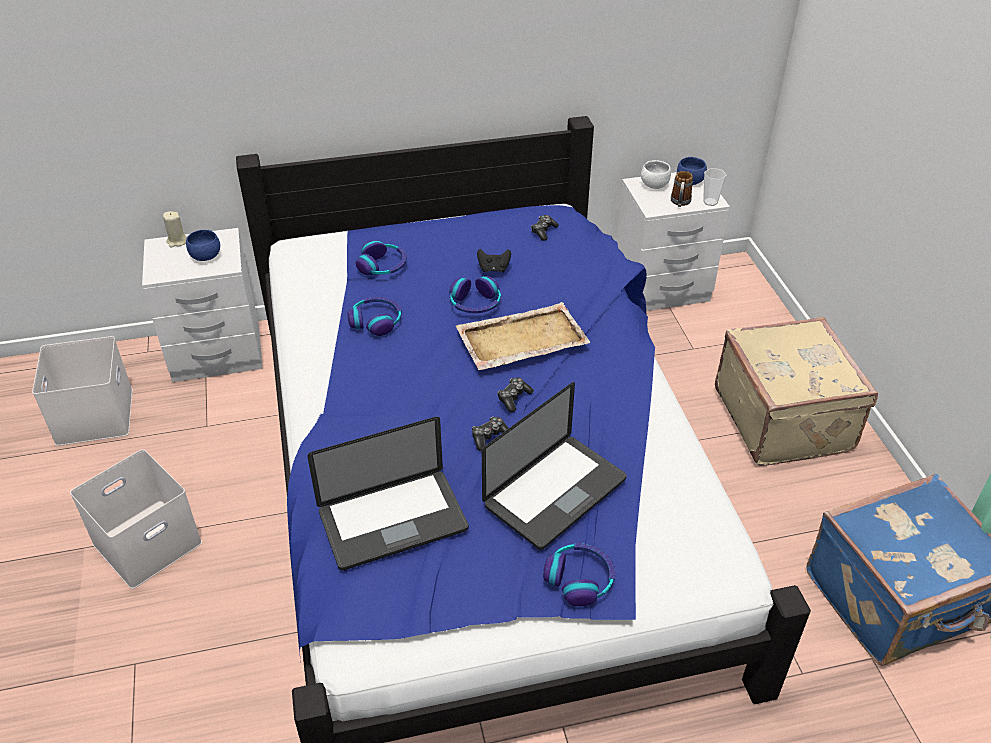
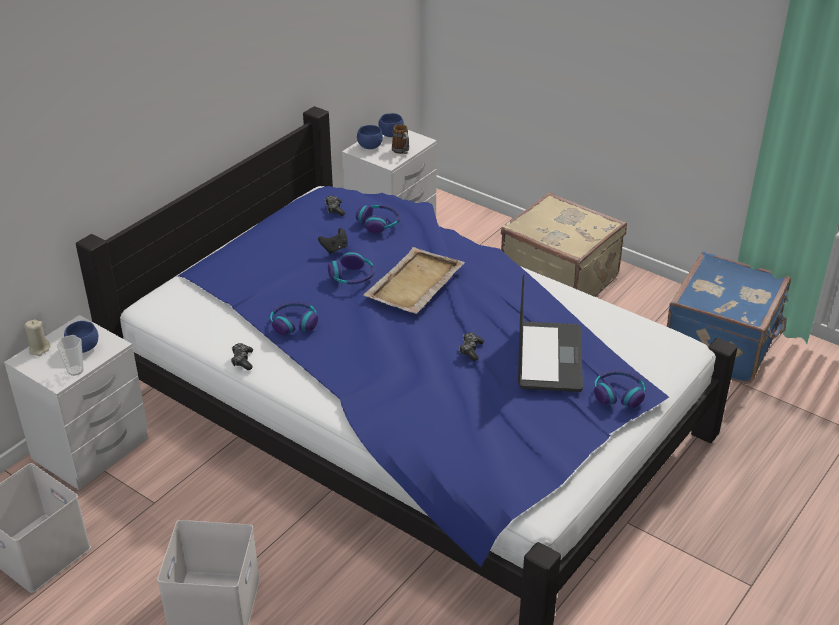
camera: 40 degrees left, 5 degrees down
laptop [307,417,469,570] -> none
headphones [356,240,407,275] -> headphones moved to [356,204,400,233]
game controller [497,378,534,412] -> game controller moved to [231,343,253,370]
white bowl [641,160,671,189] -> blue bowl [357,125,383,149]
cup [703,168,727,206] -> cup moved to [57,335,84,376]

